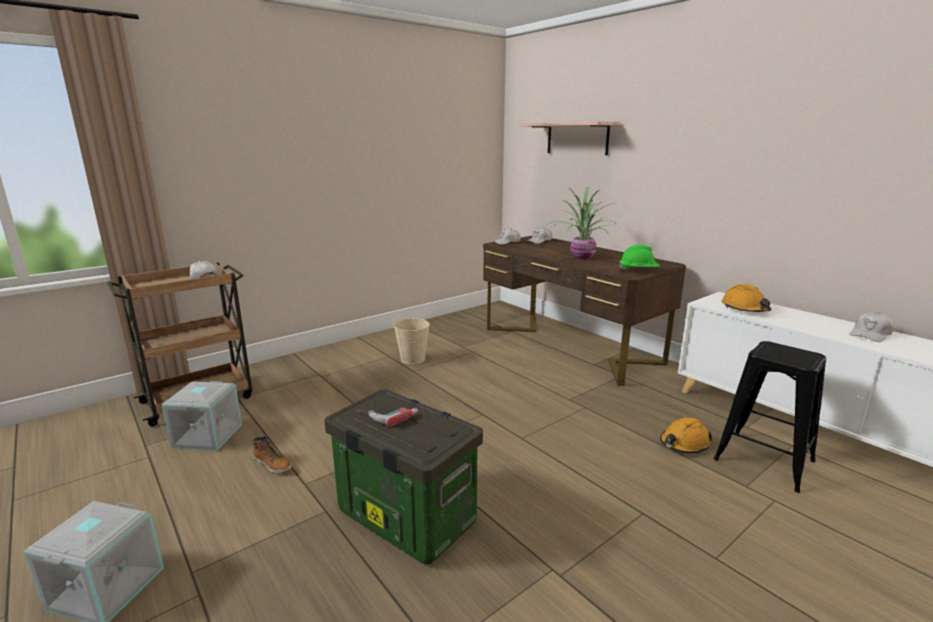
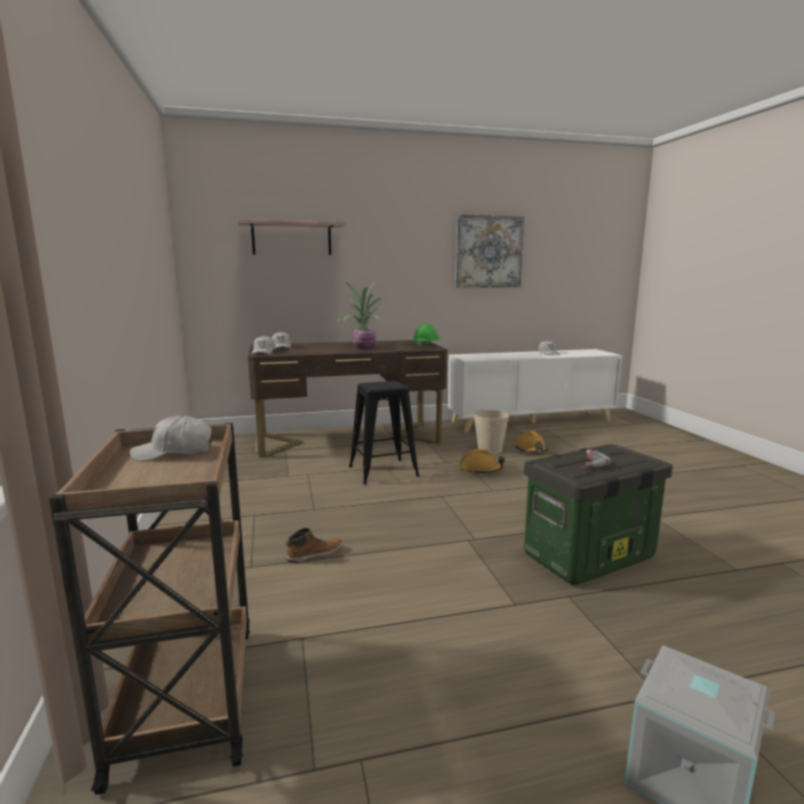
camera: 65 degrees left, 5 degrees down
grey storage box [162,381,242,451] -> none
boot [253,436,292,474] -> boot moved to [285,528,342,563]
beige bucket [393,318,430,365] -> beige bucket moved to [473,409,509,454]
black stool [714,341,826,493] -> black stool moved to [349,381,420,484]
orange hard hat [722,284,771,312] -> orange hard hat moved to [459,449,505,474]
none -> picture [455,214,524,288]

